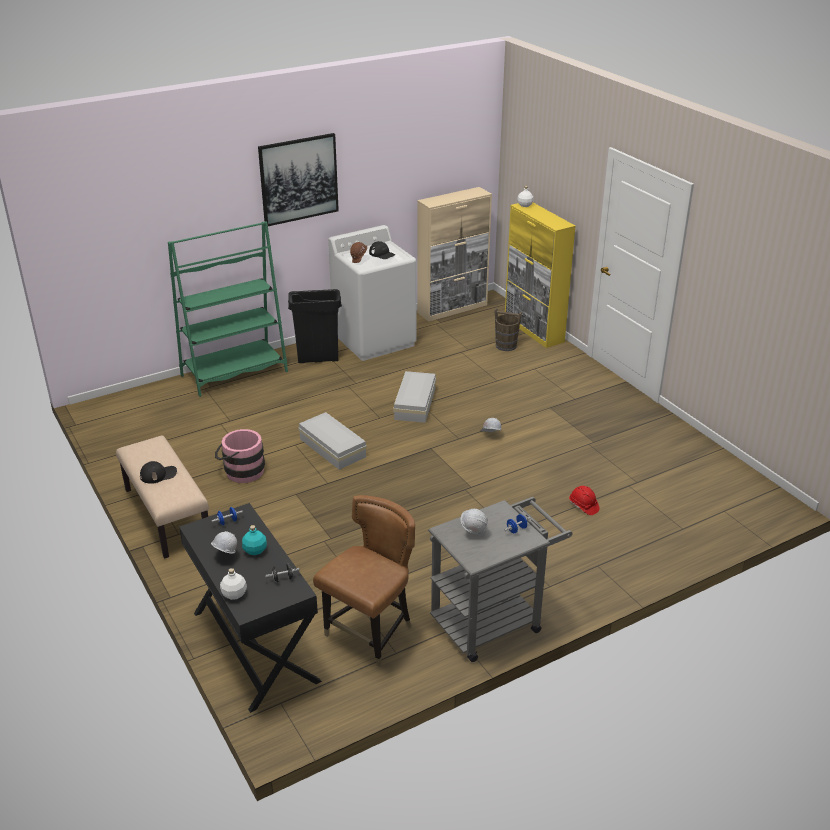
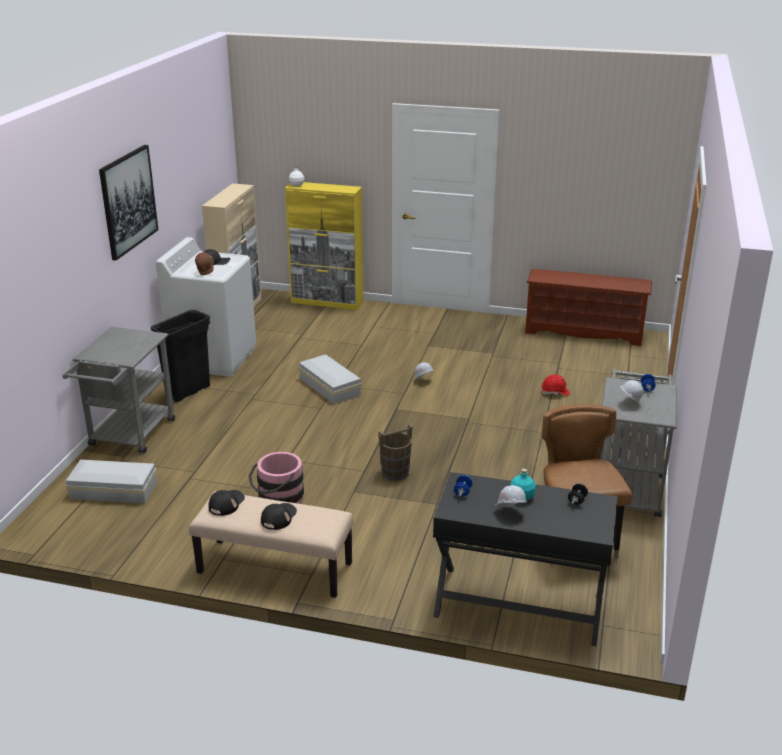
camera: 45 degrees left, 5 degrees down
green bookcase [168,221,288,397] -> grey cart [63,327,175,453]
white bottle [220,568,247,600] -> none
white storage box [298,412,367,470] -> white storage box moved to [66,460,157,504]
brown bucket [494,308,522,351] -> brown bucket moved to [378,424,413,481]
none -> black cap [208,490,245,516]
none -> brown shoe rack [525,269,652,346]

